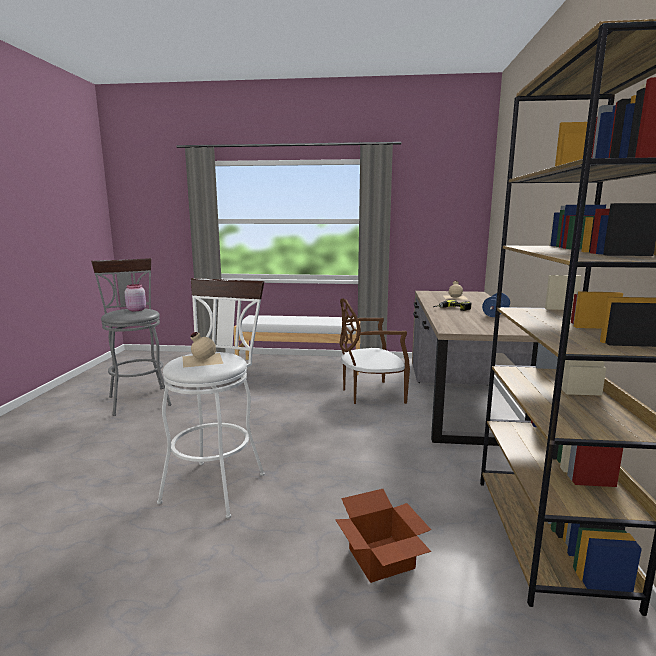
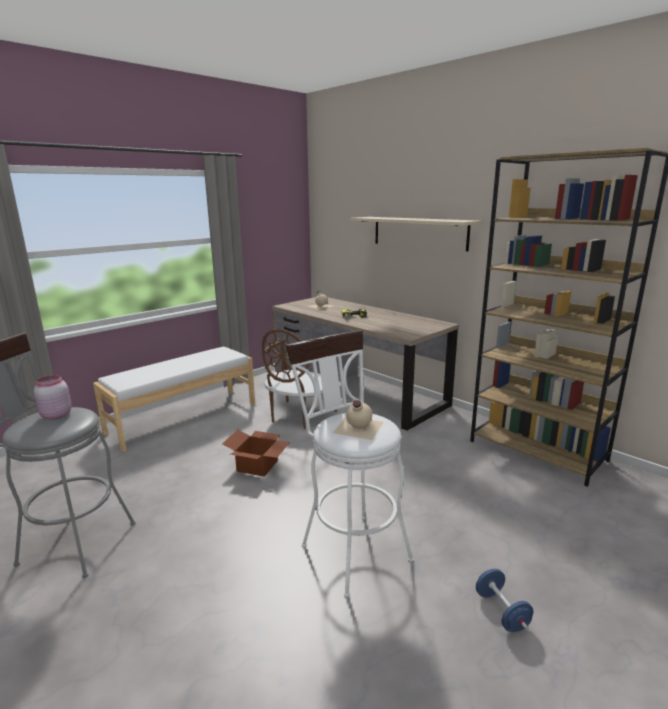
camera: 50 degrees left, 5 degrees up
cardboard box [335,489,431,583] -> cardboard box moved to [222,430,290,477]
blue dumbbell [482,293,510,317] -> blue dumbbell moved to [476,569,533,632]
none -> beige shelf [350,217,481,251]

